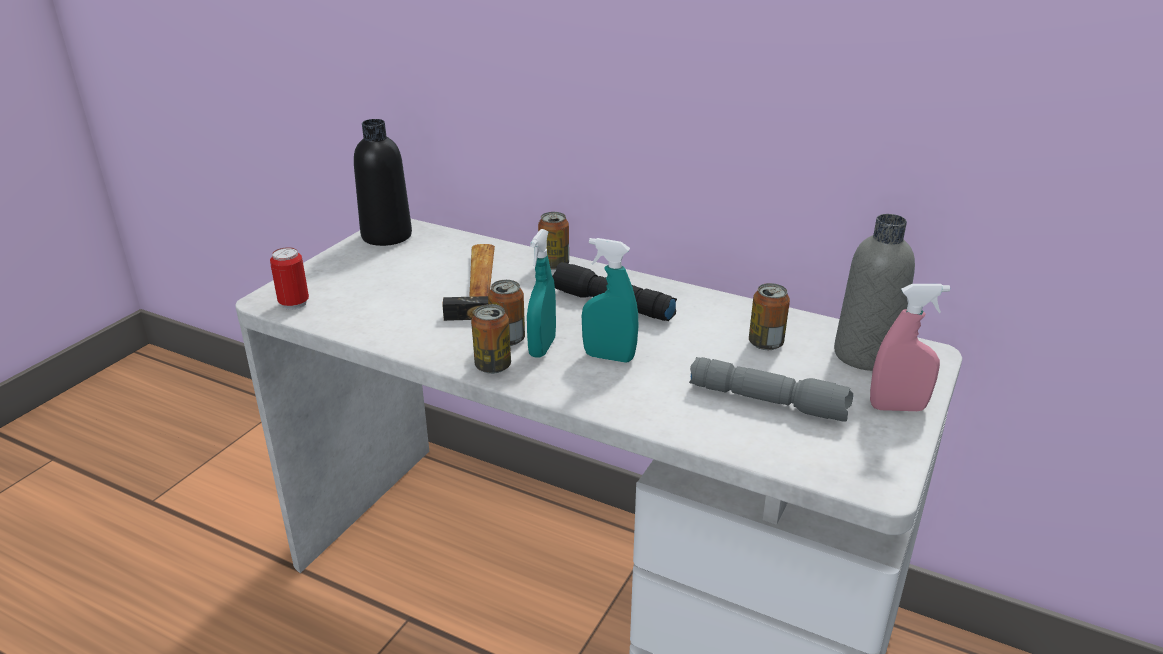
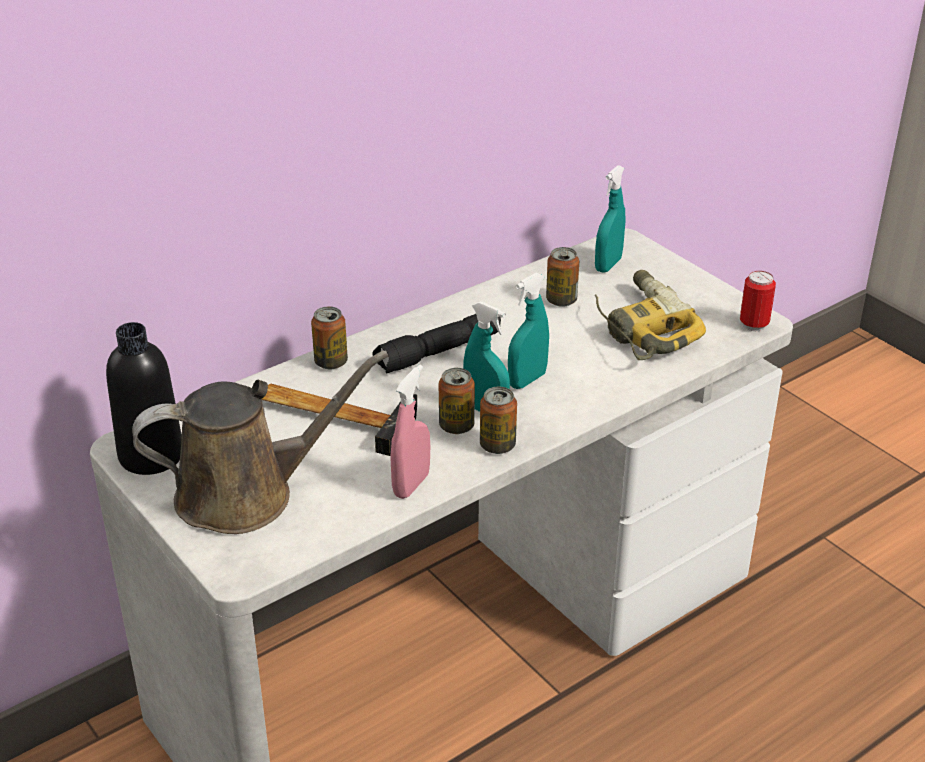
camera: 65 degrees left, 5 degrees up
can [270,247,309,310] -> can moved to [740,271,776,331]
grey flashlight [689,357,853,422] -> power drill [595,270,706,360]
grey bottle [834,214,915,371] -> turquoise spray bottle [595,165,625,273]
pink spray bottle [870,284,950,411] -> pink spray bottle moved to [390,364,430,499]
none -> brown watering can [132,351,389,534]

